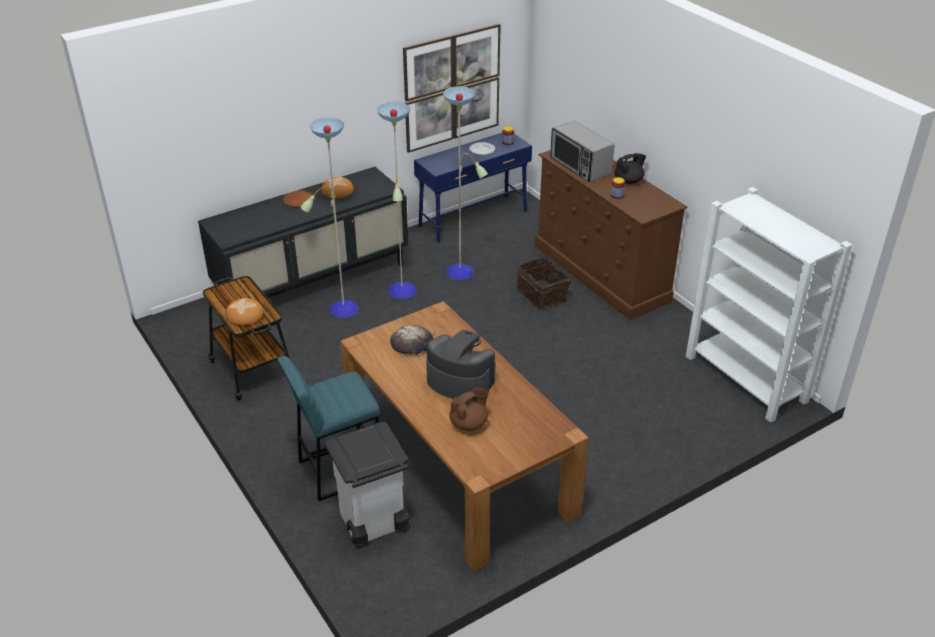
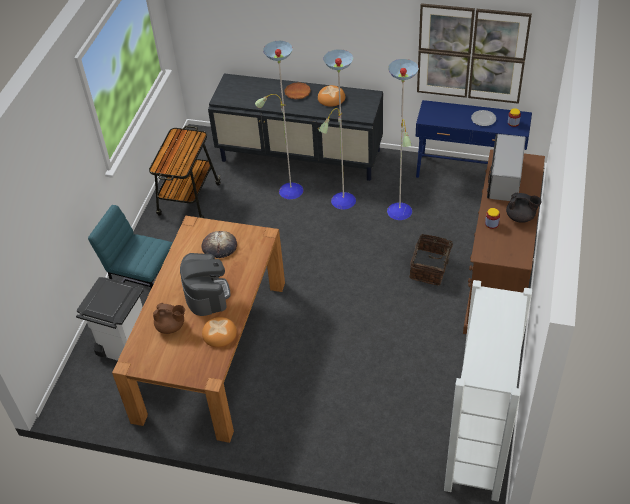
camera: 50 degrees right, 10 degrees up
bread [225,298,263,326] -> bread moved to [202,317,237,348]

